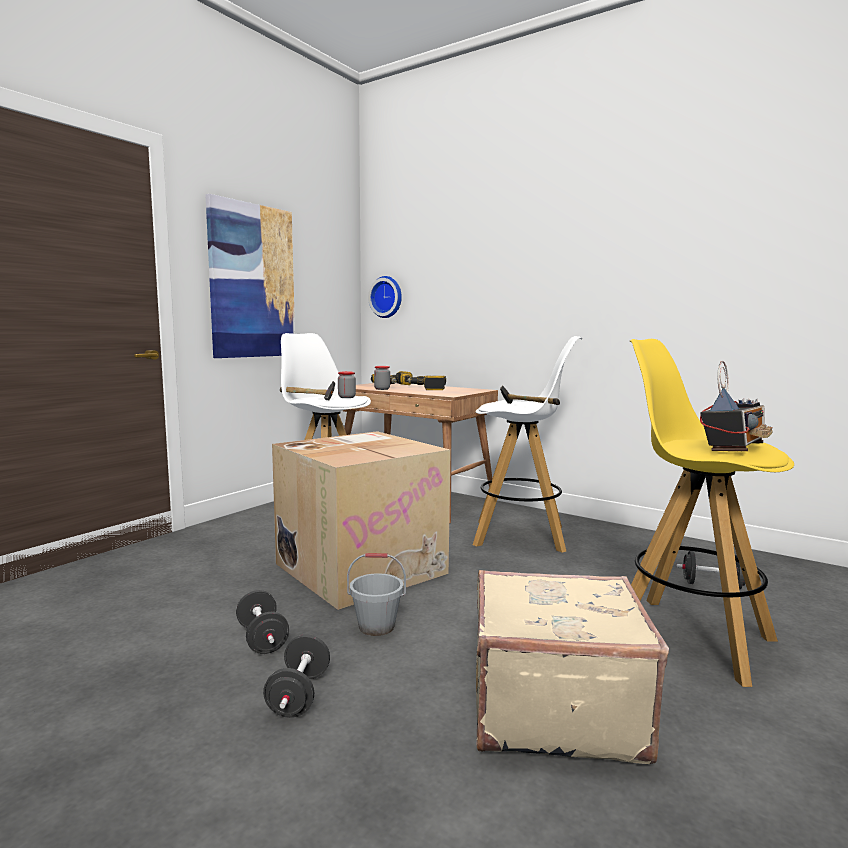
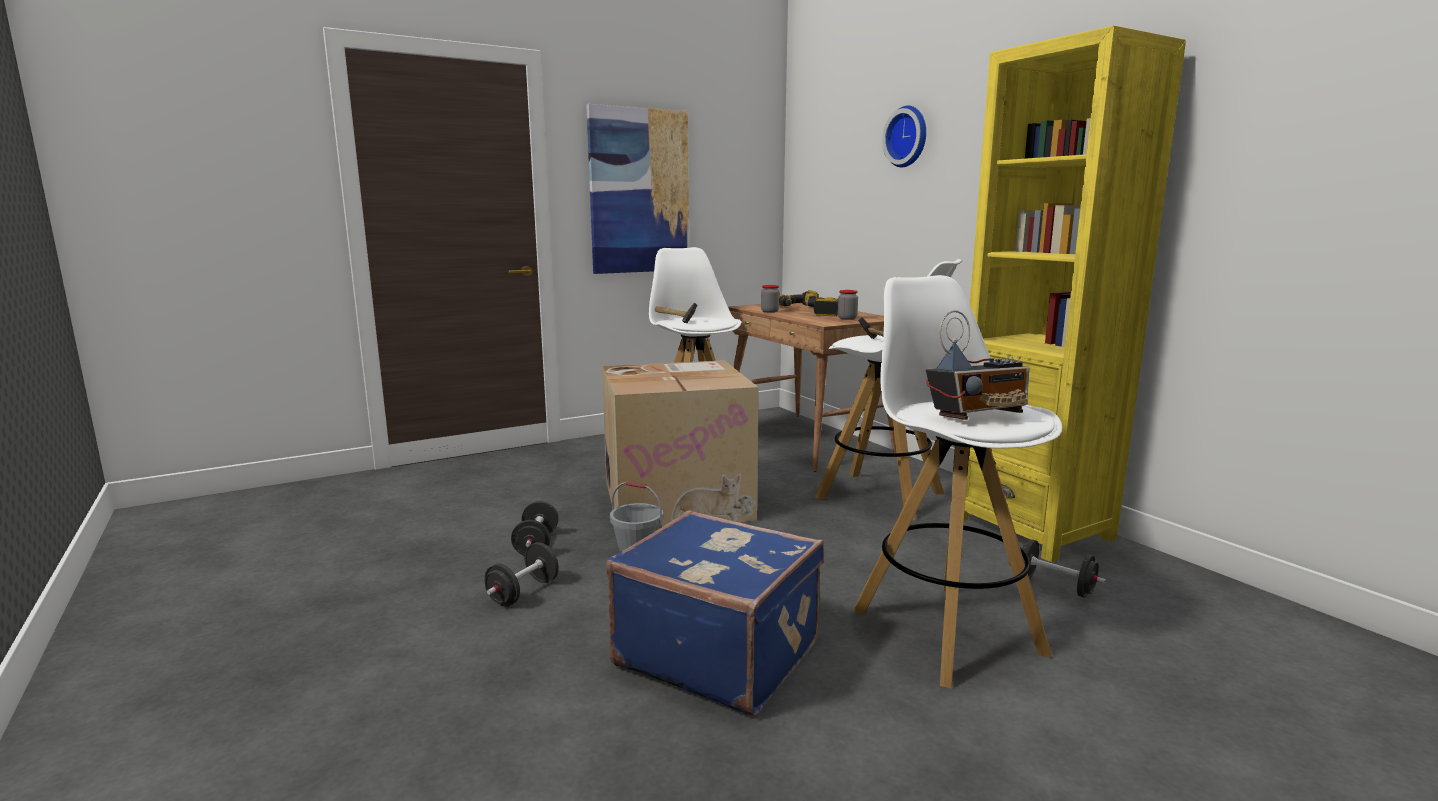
camera: 25 degrees right, 5 degrees up
jar [338,371,356,398] -> jar moved to [838,290,858,320]
wall clock [368,276,402,318] -> wall clock moved to [882,106,926,167]
beige suitcase [476,570,669,764] -> blue suitcase [606,510,824,716]
yellow stool [630,339,794,687] -> white stool [853,275,1062,688]
none -> yellow bookcase [964,25,1186,562]

